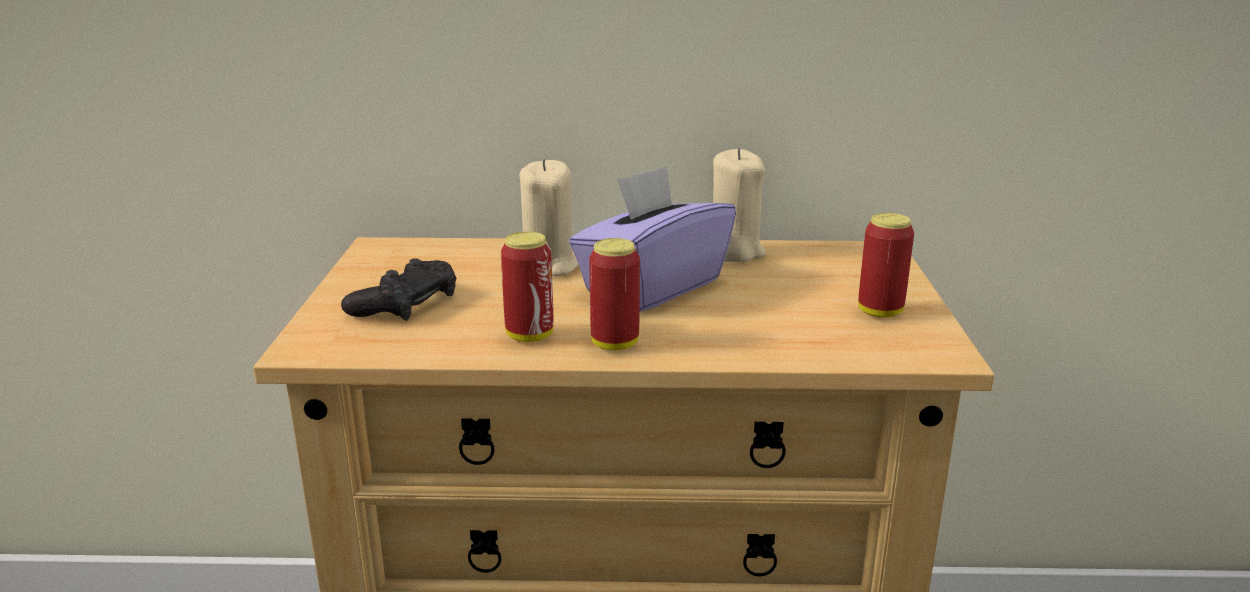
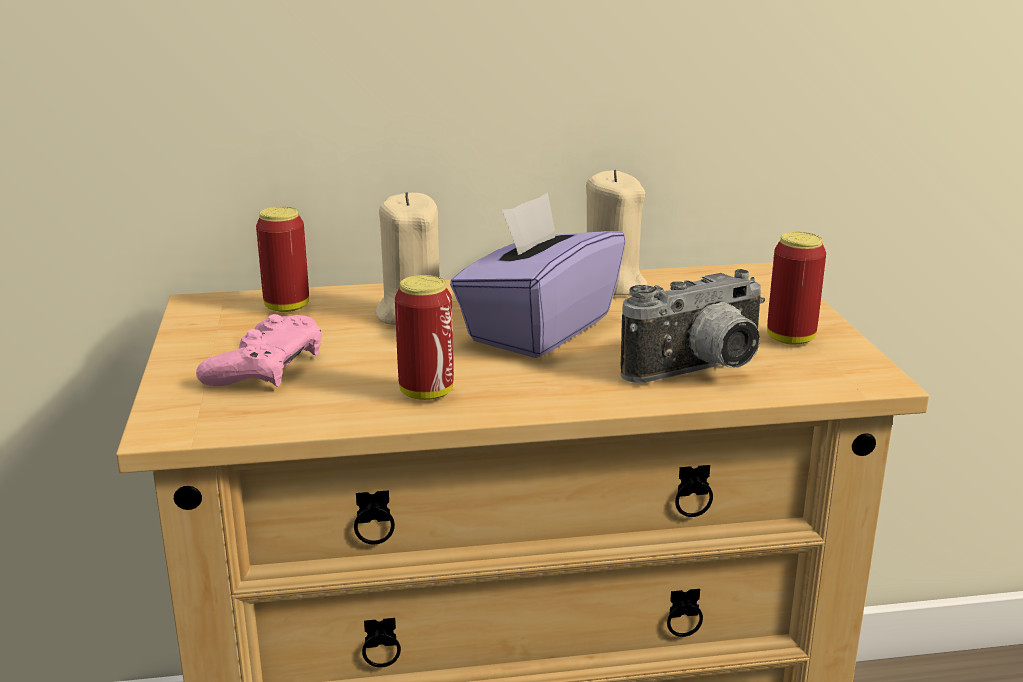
camera: 10 degrees left, 0 degrees up
black game controller [341,258,456,321] -> pink game controller [196,314,322,387]
can [589,238,640,350] -> can moved to [256,206,309,312]
none -> camera [621,269,765,383]

